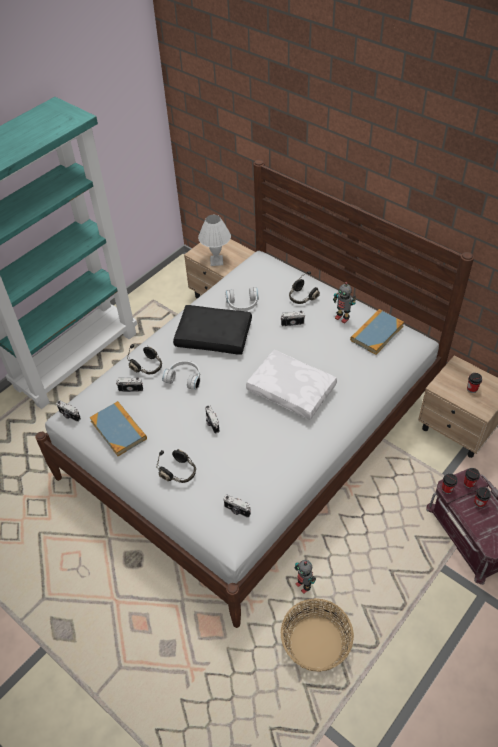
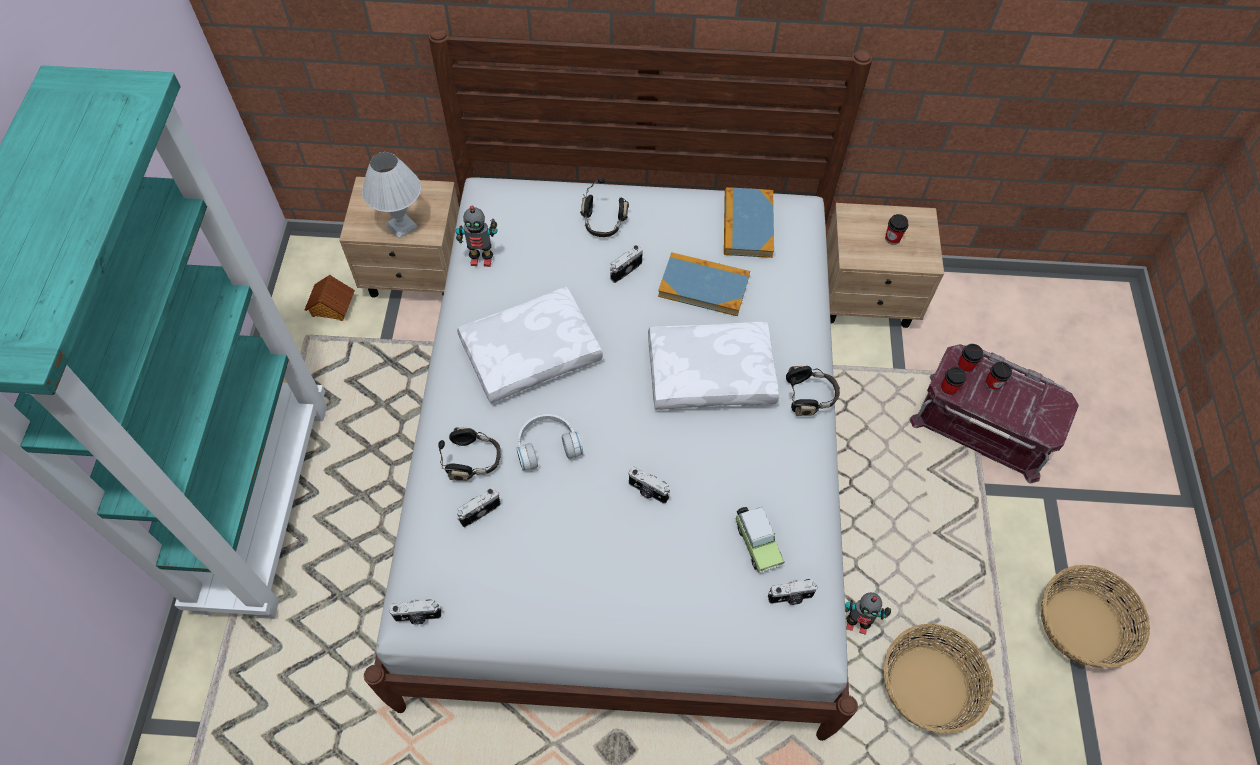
camera: 40 degrees left, 10 degrees up
book [90,401,147,456] -> book moved to [658,252,750,316]
black headphones [156,449,196,483] -> black headphones moved to [786,366,840,416]
black pillow [173,305,252,355] -> white pillow [457,287,603,403]
white headphones [225,287,259,311] -> none
toy robot [333,282,357,324] -> toy robot moved to [455,205,498,267]
none -> toy house [304,274,355,321]
none -> toy car [735,507,784,573]
none -> basket [1041,565,1150,668]

